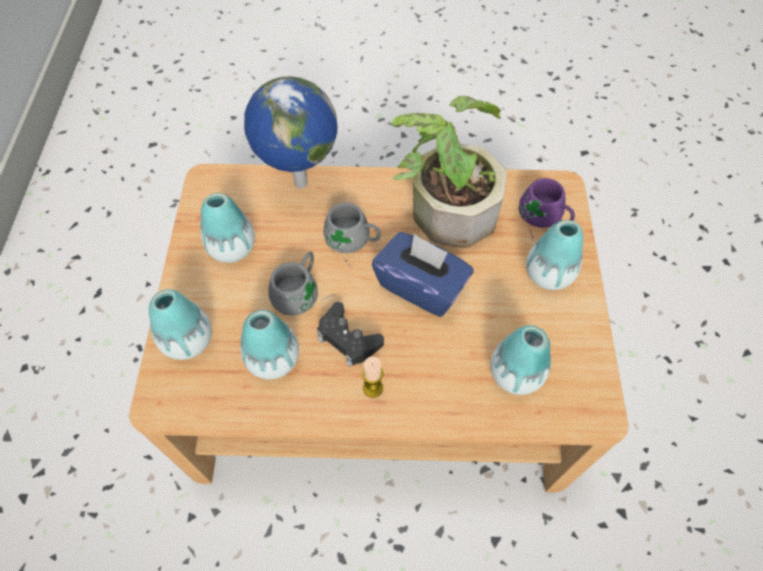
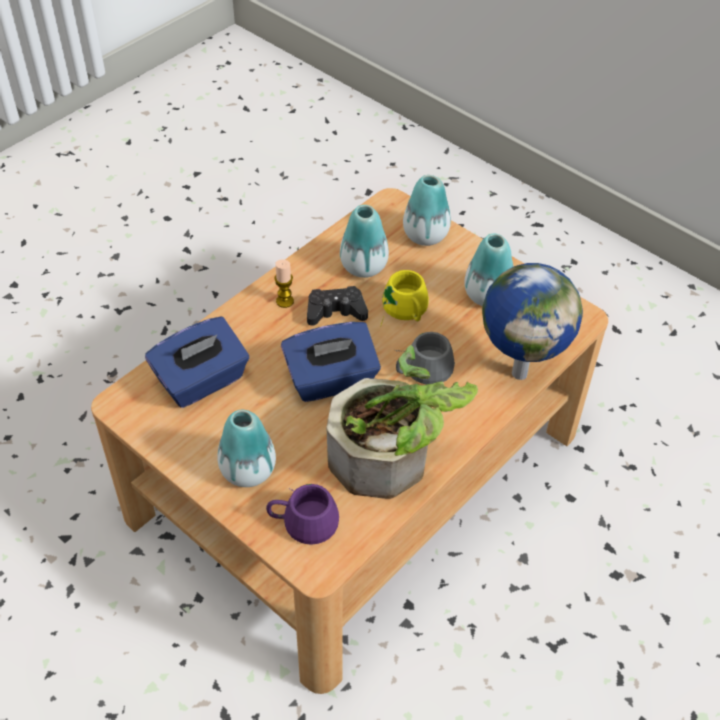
camera: 130 degrees right, 10 degrees down
grey mug [268,251,335,315] -> yellow mug [380,270,429,327]
vase [490,325,551,395] -> blue tissue box [145,317,249,408]

